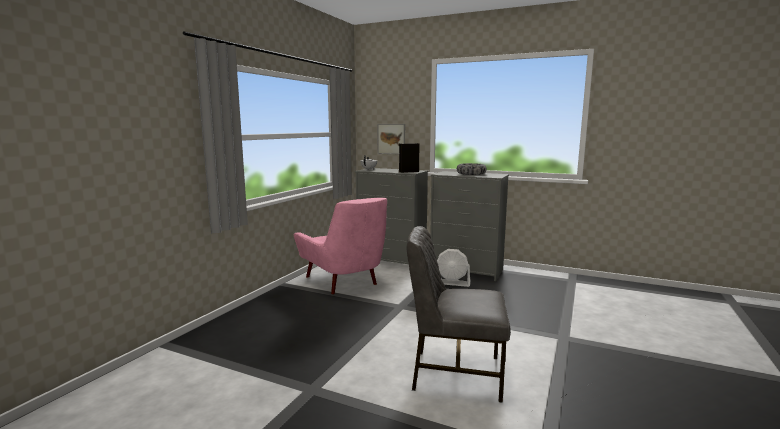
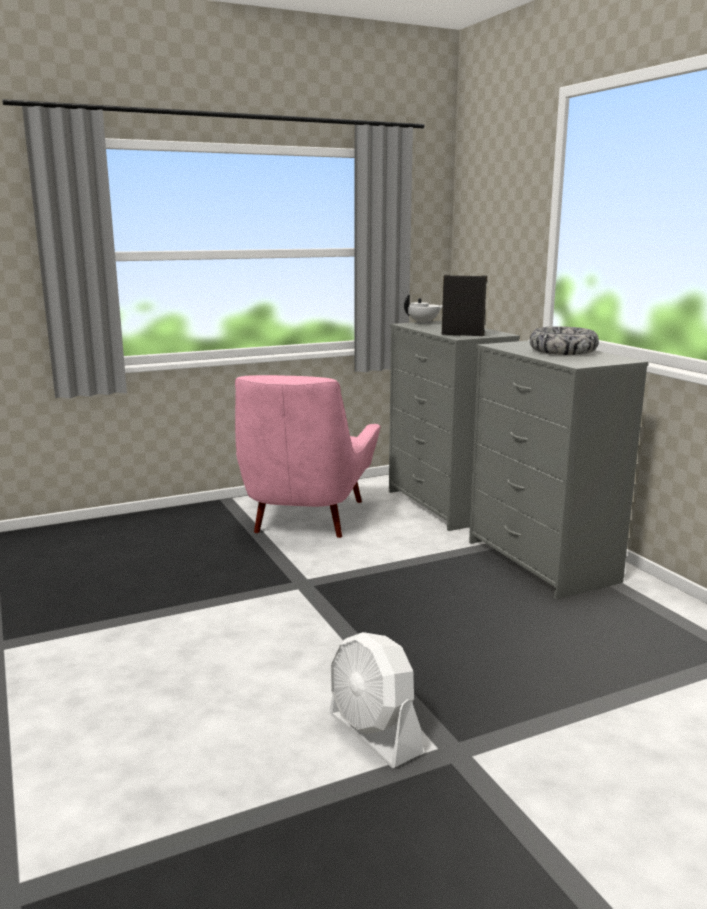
camera: 40 degrees right, 5 degrees up
picture [377,124,405,154] -> none
grey chair [406,226,511,403] -> none
white fan [437,249,471,287] -> white fan moved to [329,632,423,768]

